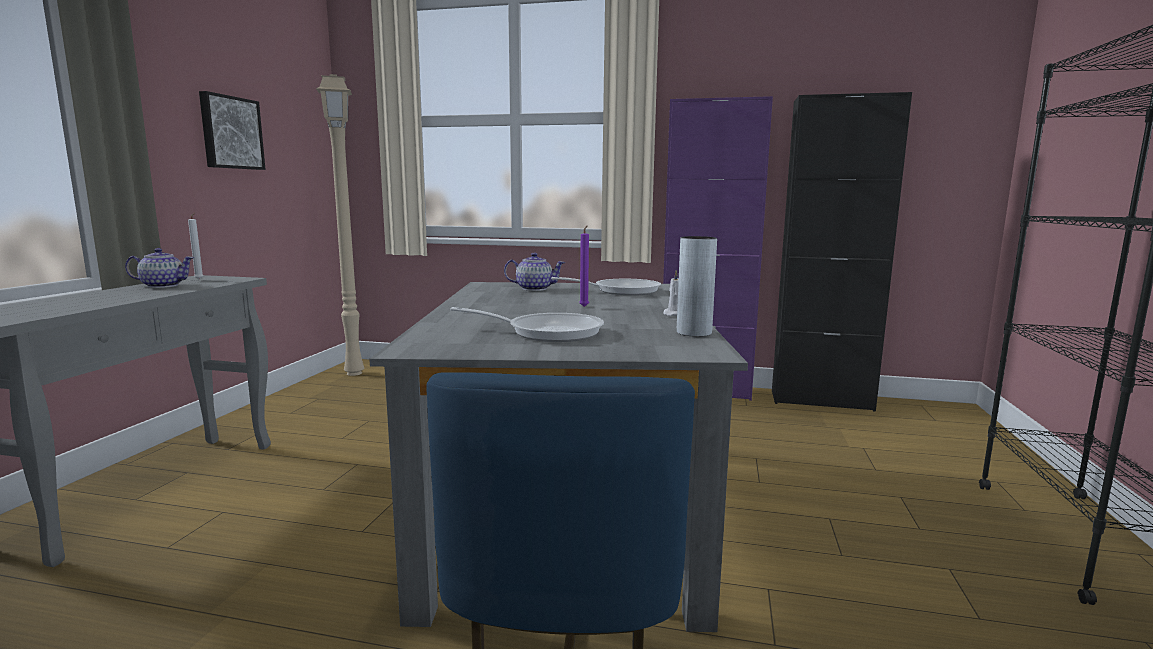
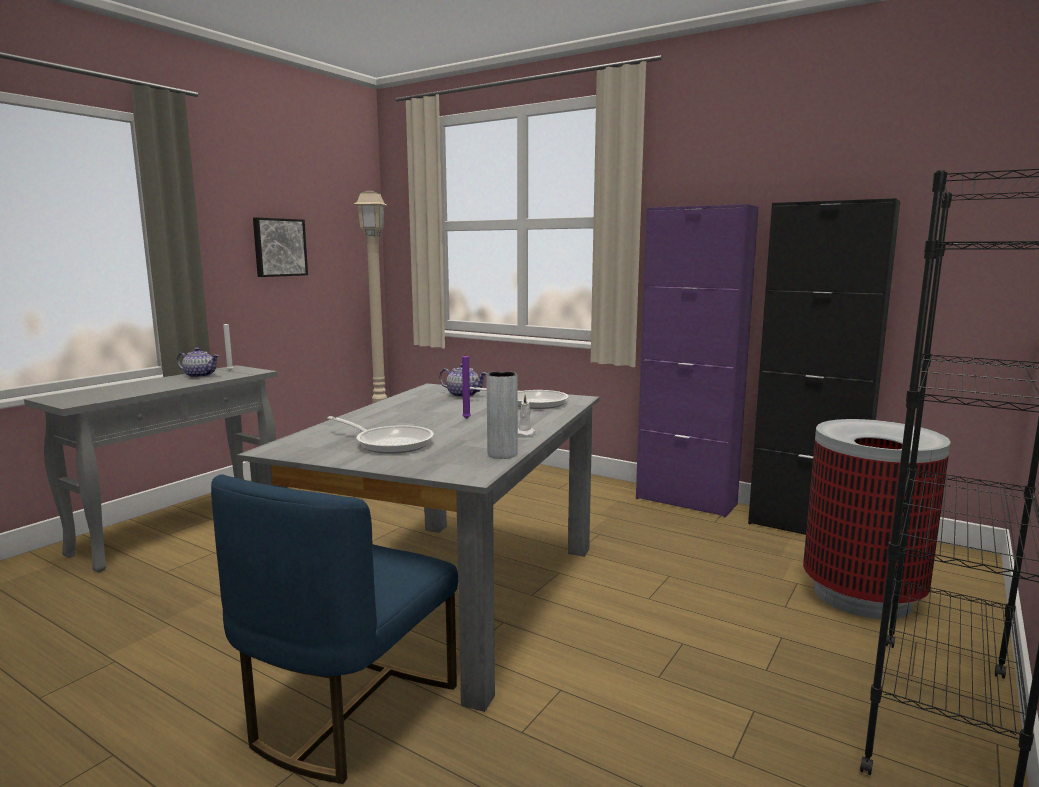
camera: 20 degrees right, 0 degrees up
none -> trash can [803,419,951,619]

